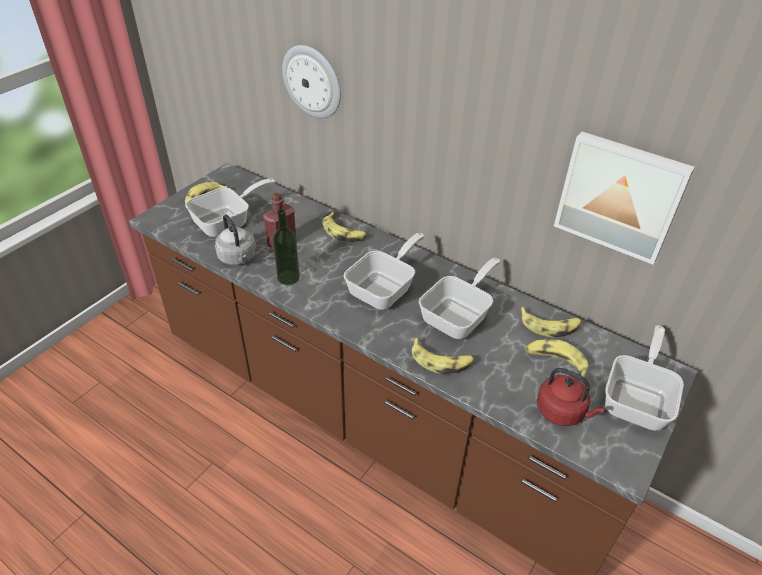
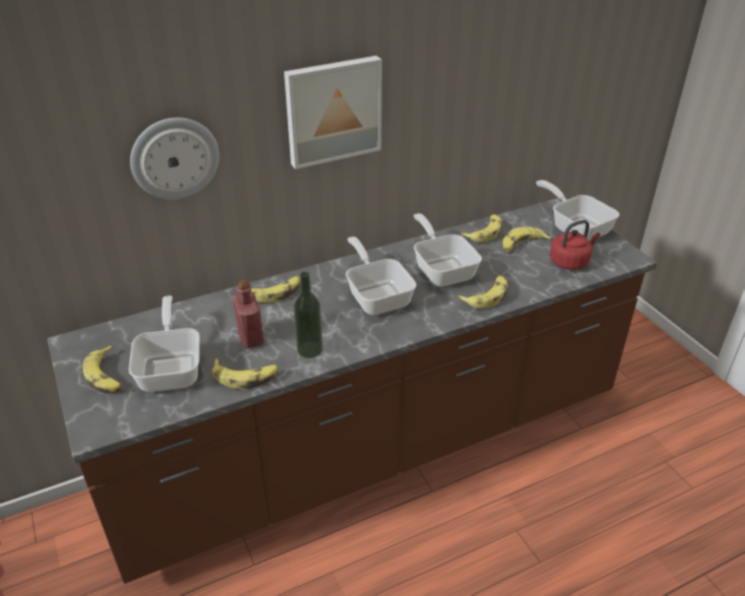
camera: 60 degrees left, 5 degrees down
grey kettle [215,214,256,265] -> banana [212,358,279,389]
picture [554,132,695,265] -> picture moved to [284,56,382,169]

